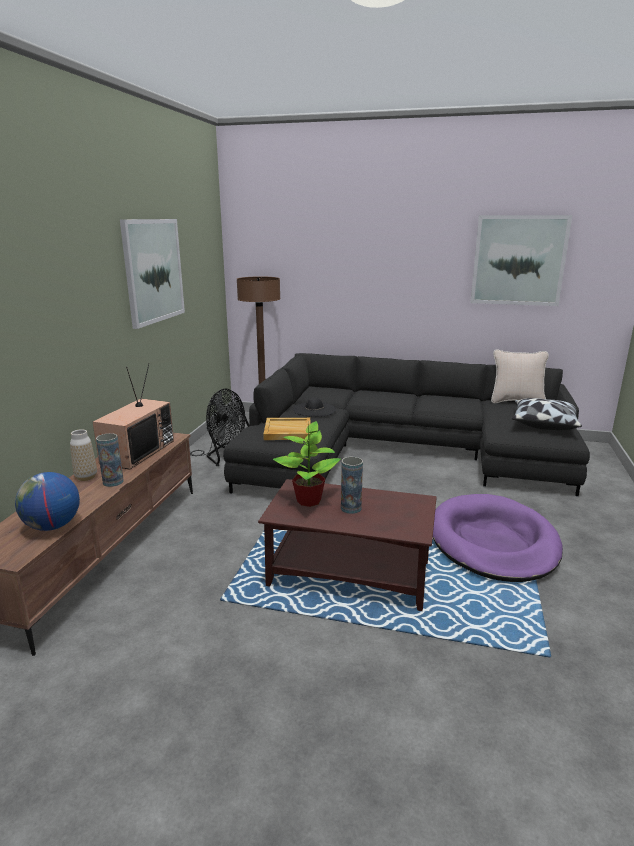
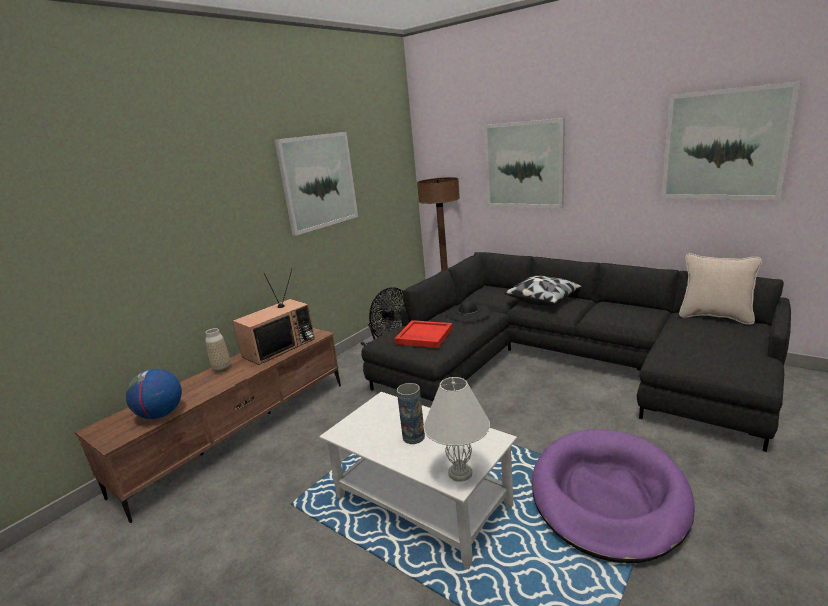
camera: 25 degrees right, 0 degrees up
vase [96,433,124,487] -> none
brown coffee table [258,479,437,611] -> white coffee table [319,392,517,569]
beige tray [263,418,310,440] -> red tray [394,320,453,348]
potted plant [273,421,341,507] -> none
pillow [512,398,582,430] -> pillow moved to [504,276,582,306]
none -> white table lamp [424,377,490,482]
none -> picture [484,118,565,208]

